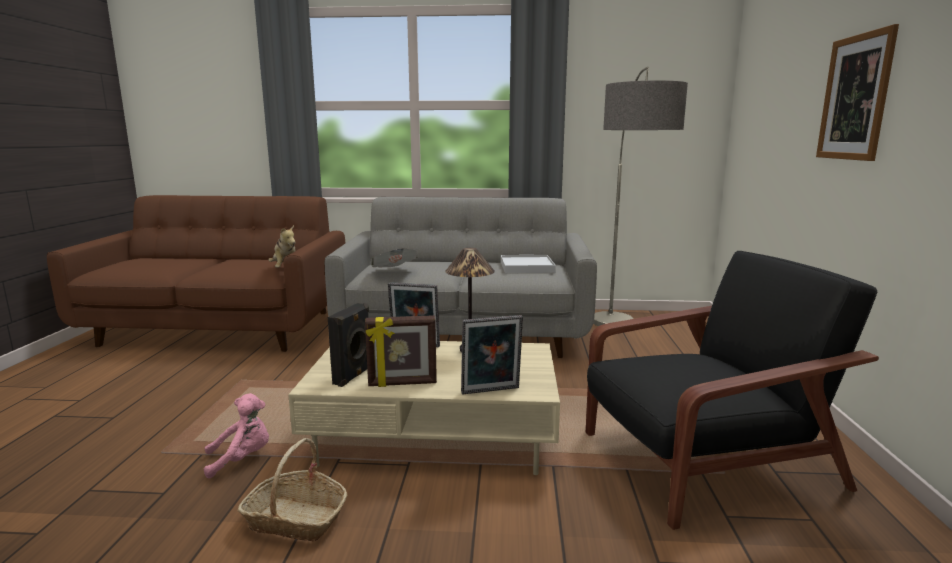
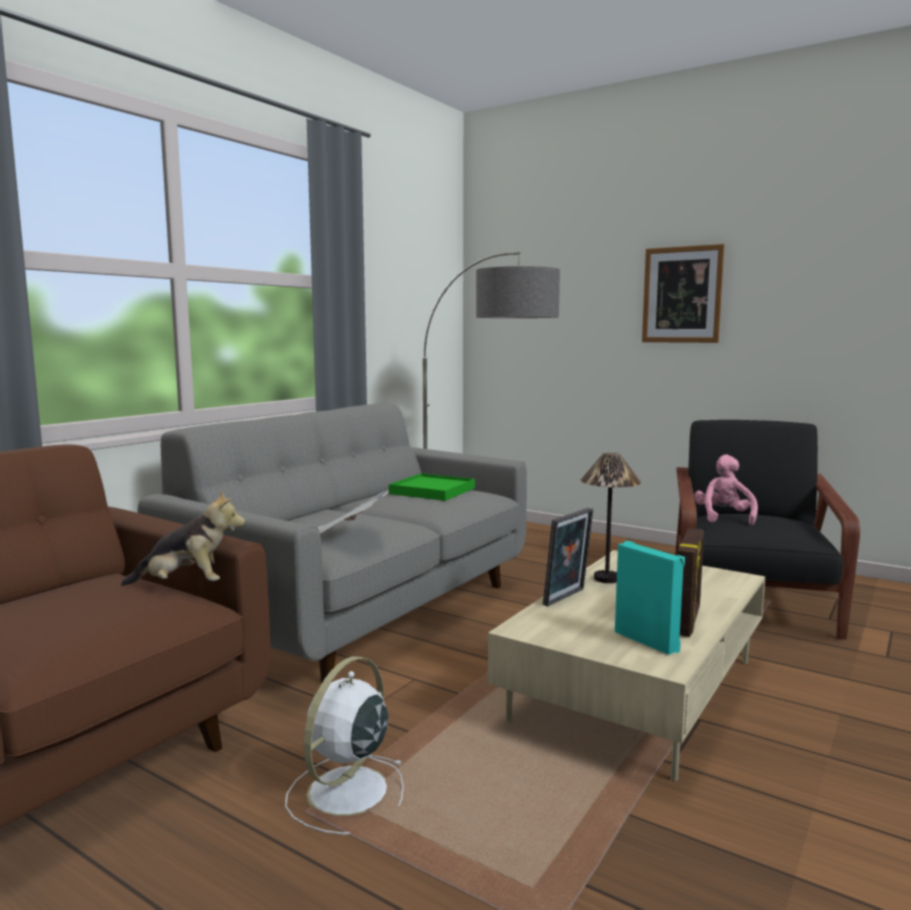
camera: 60 degrees left, 5 degrees down
pink plush toy [204,393,269,478] -> pink plush toy moved to [694,455,758,525]
basket [238,438,347,542] -> none
black speaker [328,303,369,387] -> turquoise speaker [615,541,685,655]
picture frame [461,315,523,394] -> none
white tray [501,255,556,273] -> green tray [389,473,475,501]
none -> white fan [285,656,404,835]

